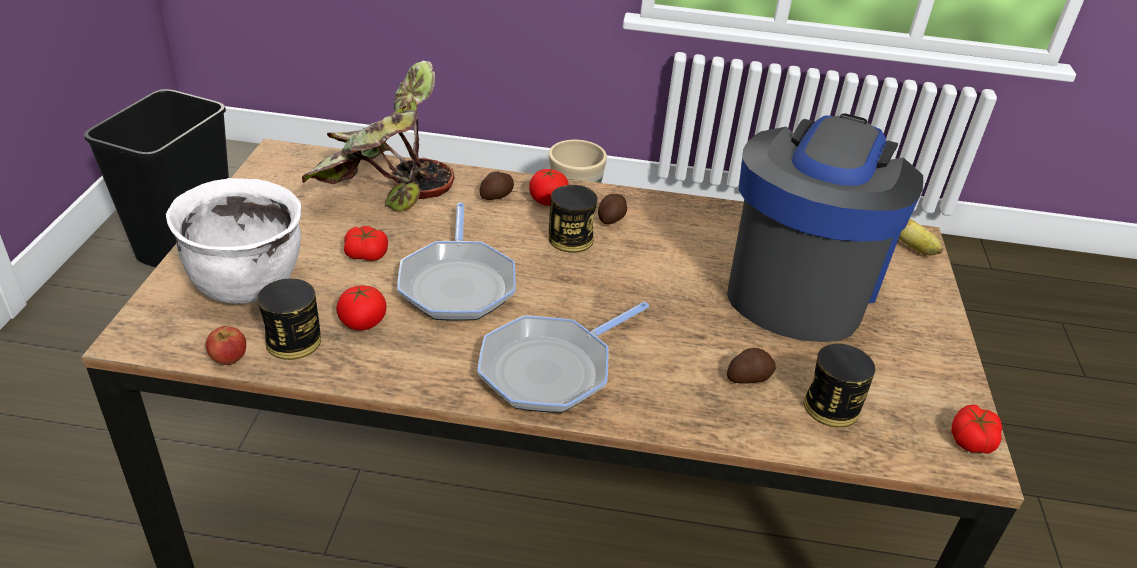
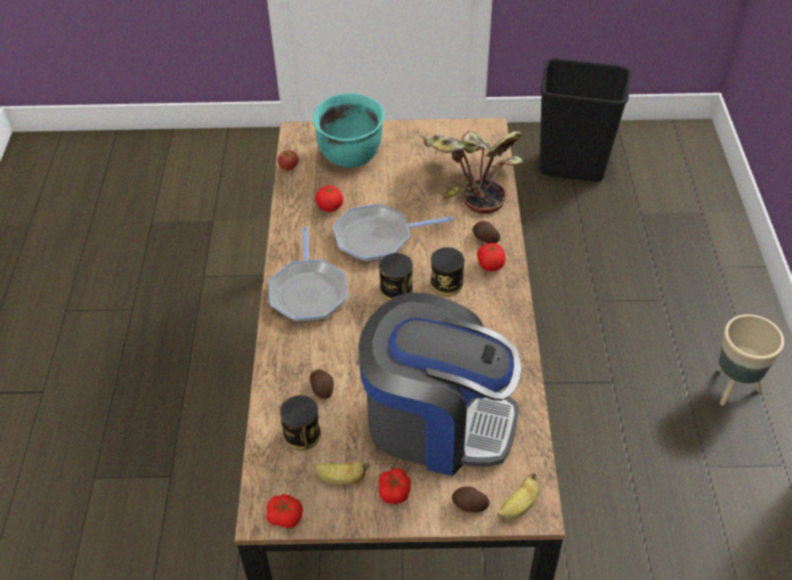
camera: 85 degrees right, 10 degrees up
white cooking pot [166,178,301,304] -> turquoise cooking pot [313,93,384,168]
can [257,279,321,360] -> can moved to [379,253,413,301]
tomato [344,226,388,261] -> tomato moved to [379,468,411,504]
frying pan [477,302,649,413] -> frying pan turned 135 degrees counterclockwise [269,227,347,322]
potato [598,194,627,224] -> potato moved to [452,486,490,513]
none -> banana [312,462,369,485]

